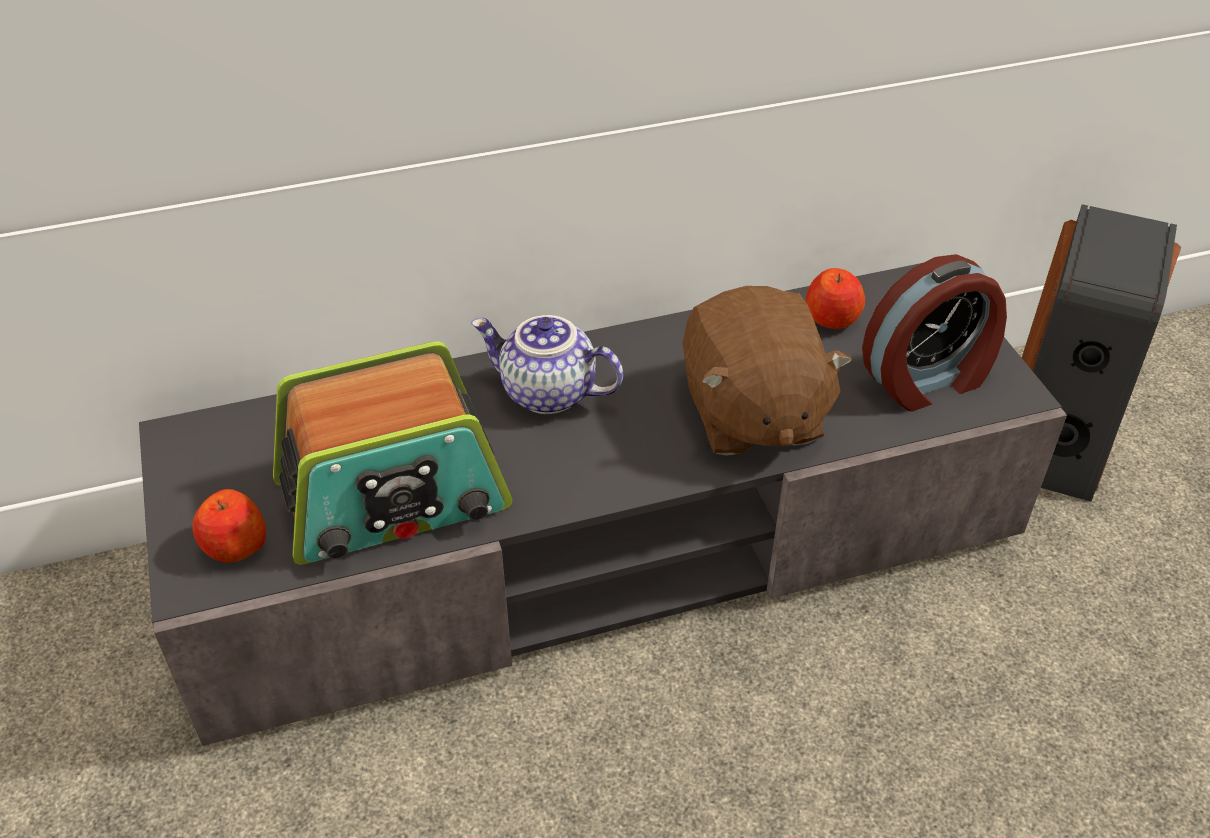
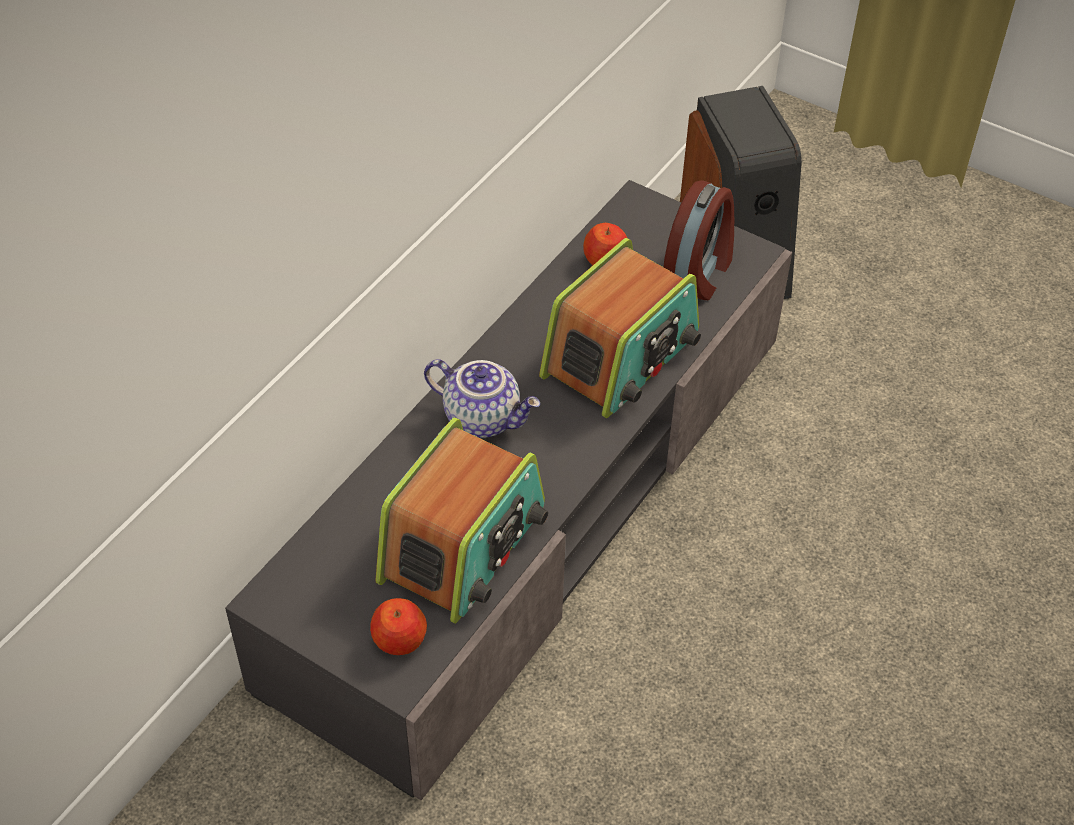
camera: 40 degrees left, 5 degrees up
teapot [471,315,623,414] -> teapot turned 135 degrees counterclockwise [424,359,540,438]
brown plush toy [683,286,852,456] -> radio [539,238,701,418]

